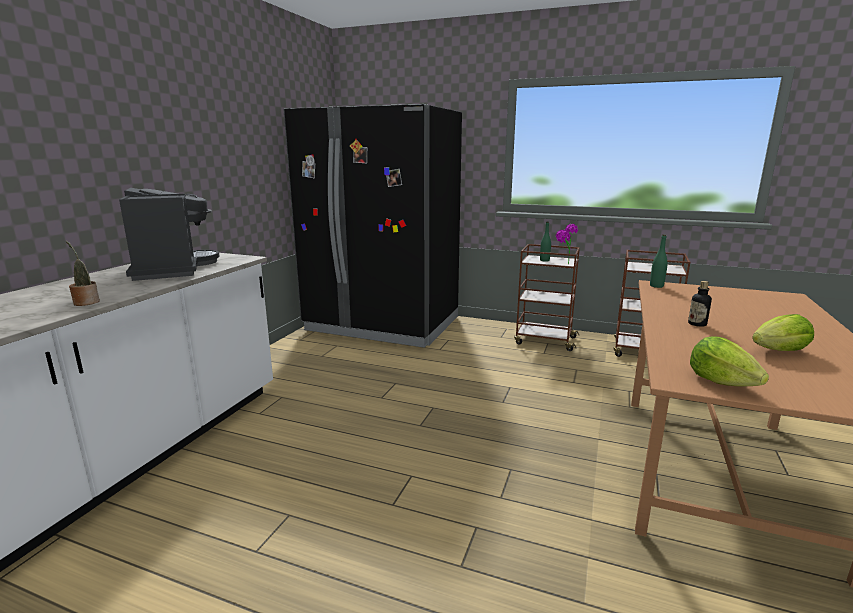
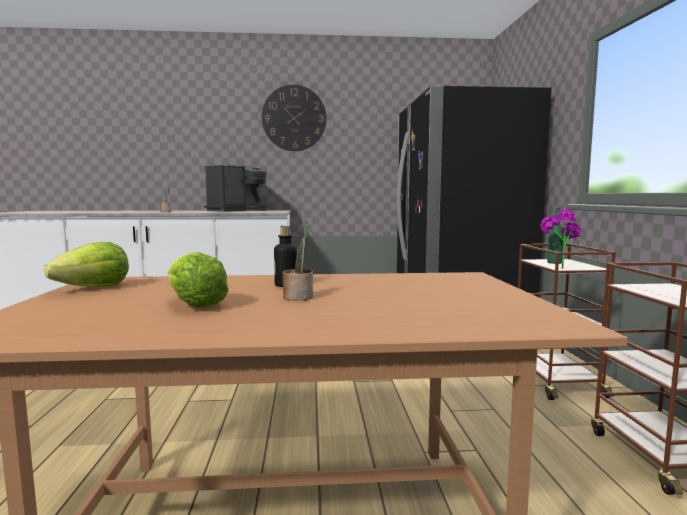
camera: 65 degrees right, 10 degrees down
green bottle [650,234,668,288] -> none
none -> wall clock [262,85,326,151]
none -> potted plant [282,213,313,301]

